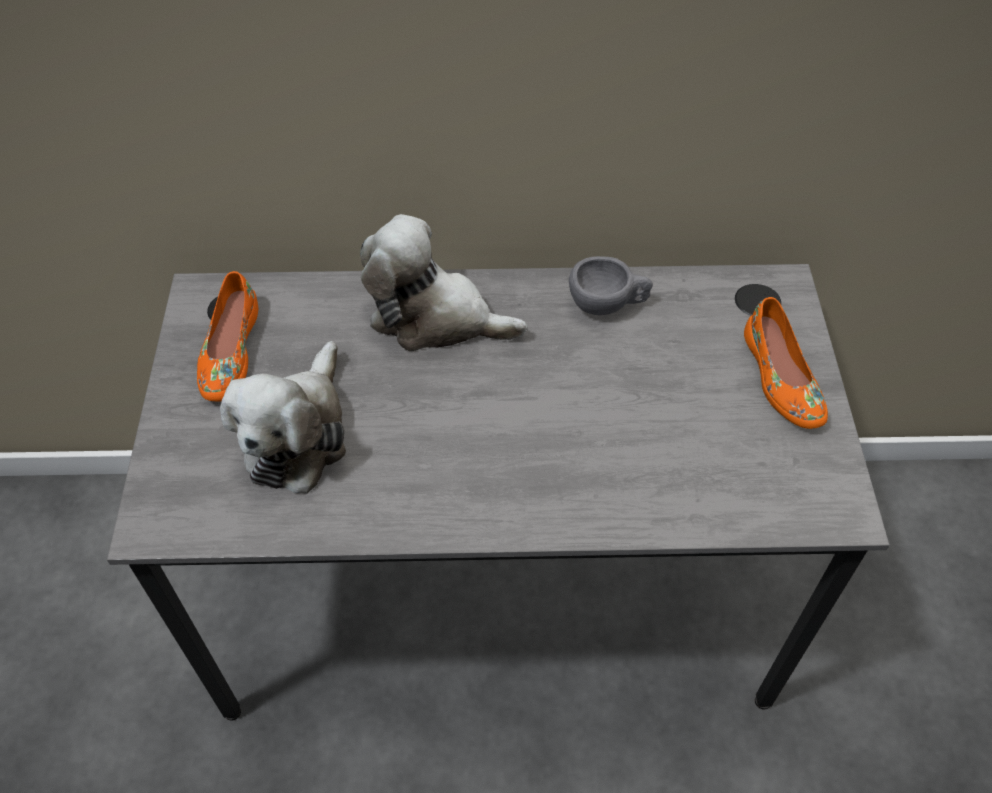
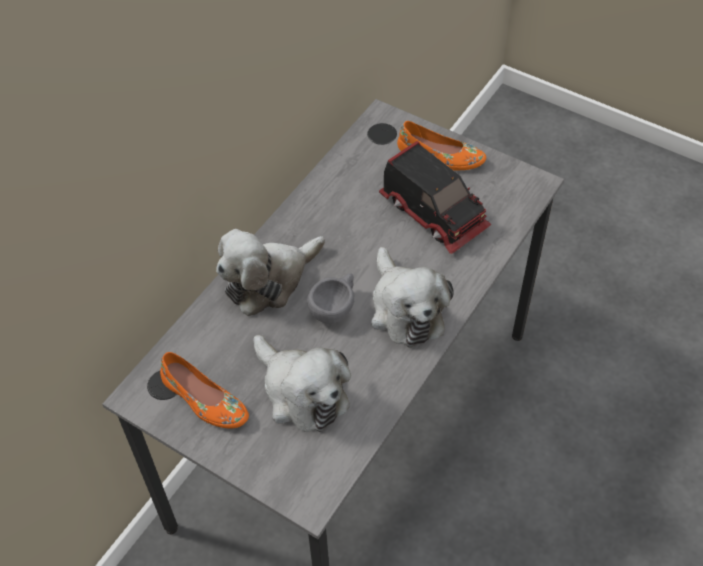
camera: 55 degrees left, 0 degrees up
grey cup [569,256,653,315] -> grey cup moved to [307,273,355,324]
none -> plush toy [371,247,454,348]
none -> toy truck [379,141,491,254]

